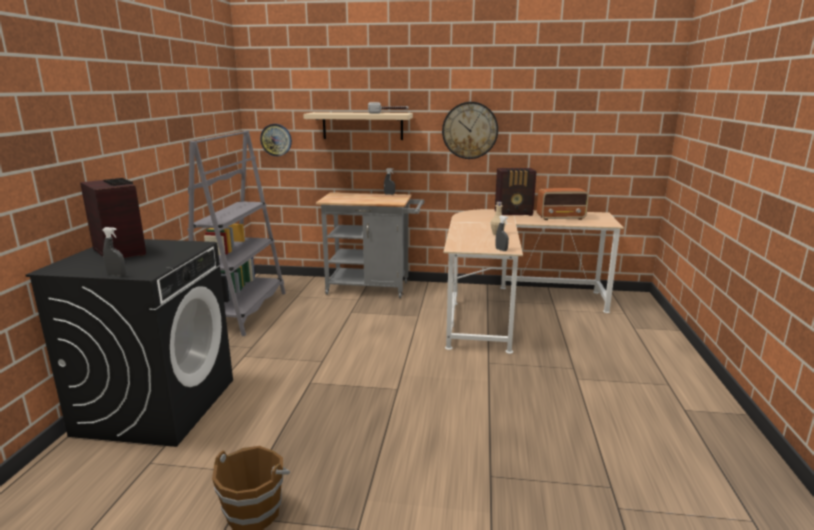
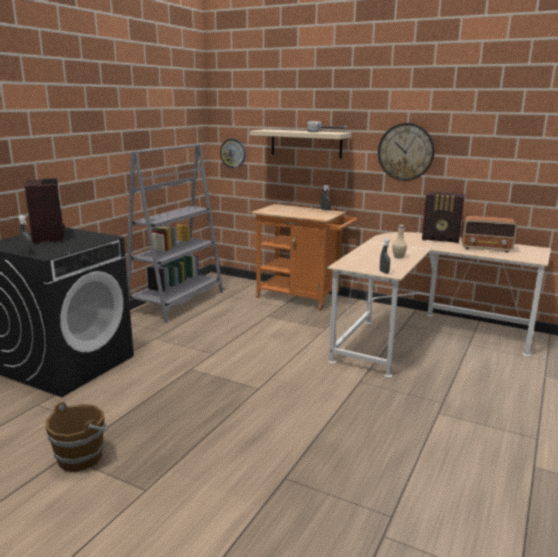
camera: 20 degrees right, 0 degrees up
grey cart [316,192,425,298] -> orange cart [251,204,358,311]

